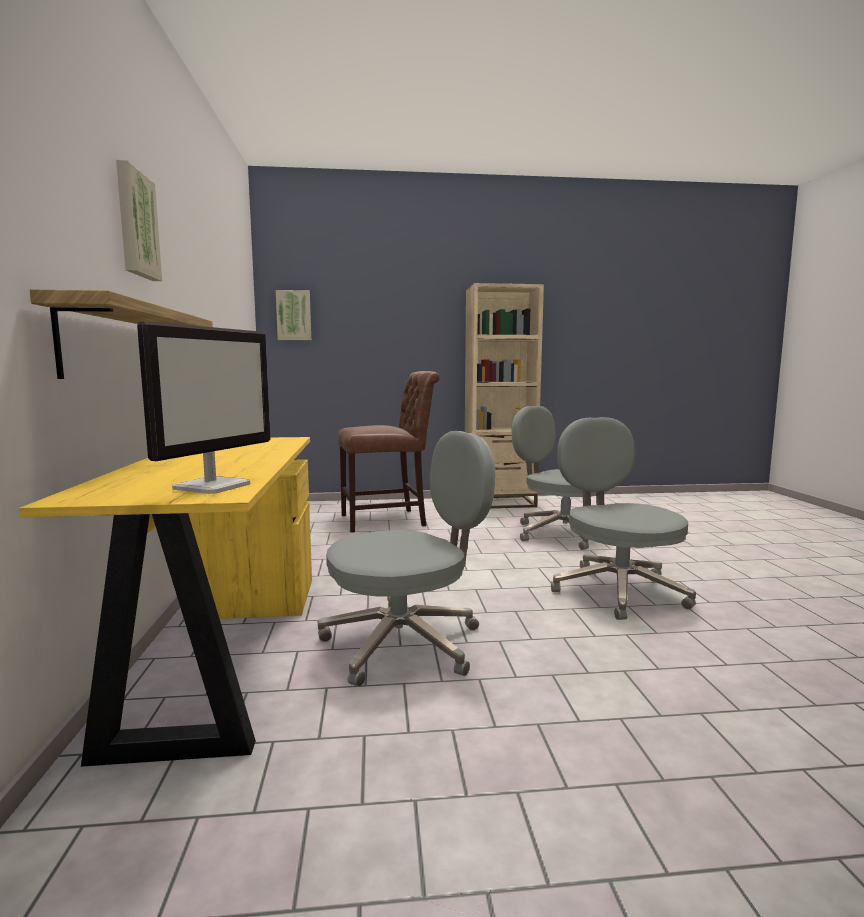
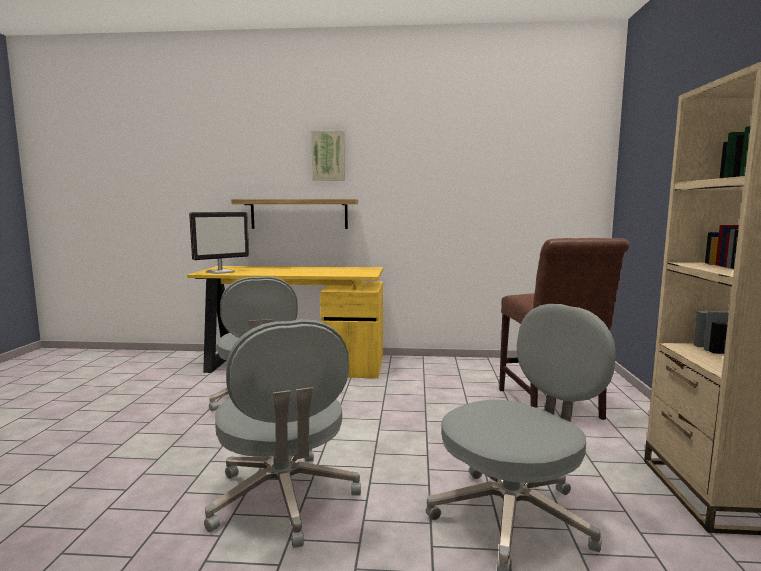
camera: 100 degrees right, 0 degrees up
monitor [137,321,270,494] -> monitor turned 75 degrees counterclockwise [189,212,249,274]
picture [276,290,311,340] -> none
grey office chair [551,417,696,620] -> grey office chair turned 75 degrees clockwise [204,319,361,548]

